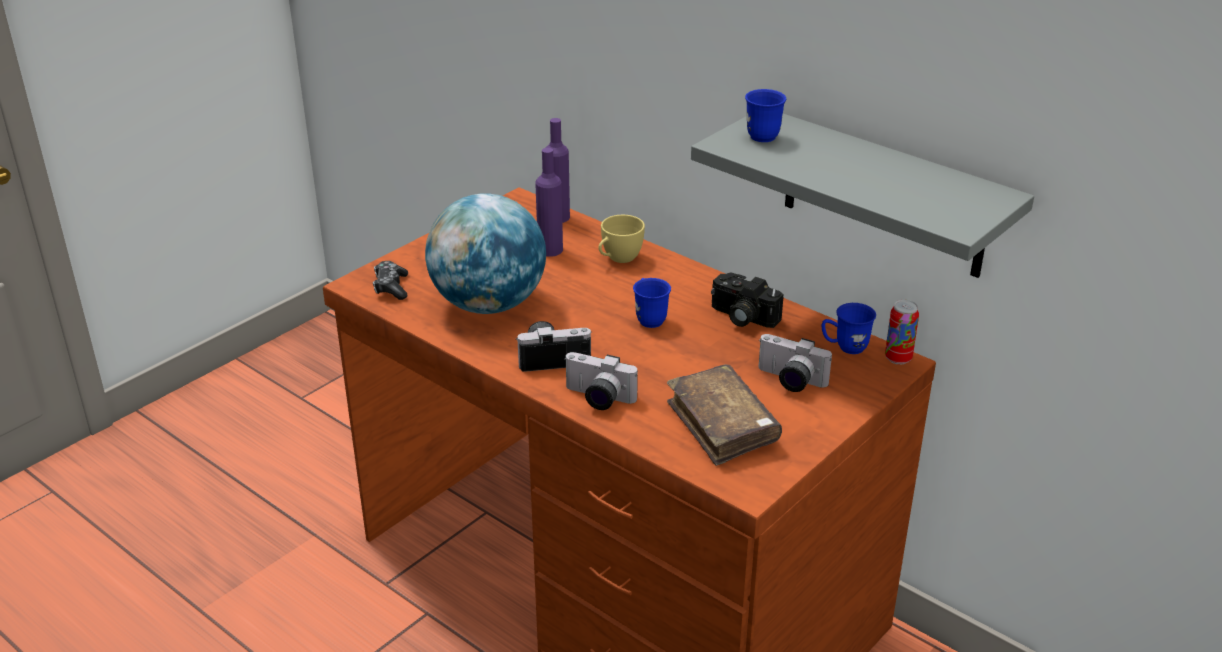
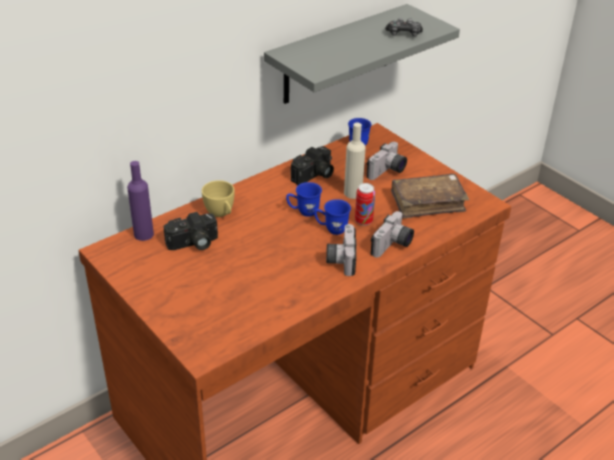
camera: 80 degrees left, 5 degrees up
game controller [373,261,408,300] -> game controller moved to [385,18,423,37]
globe [425,193,546,314] -> none
purple bottle [535,148,563,257] -> camera [164,212,218,250]
blue mug [745,89,786,142] -> blue mug moved to [314,199,351,235]
can [885,300,919,365] -> can moved to [355,183,375,226]
none -> beige bottle [344,122,366,199]

